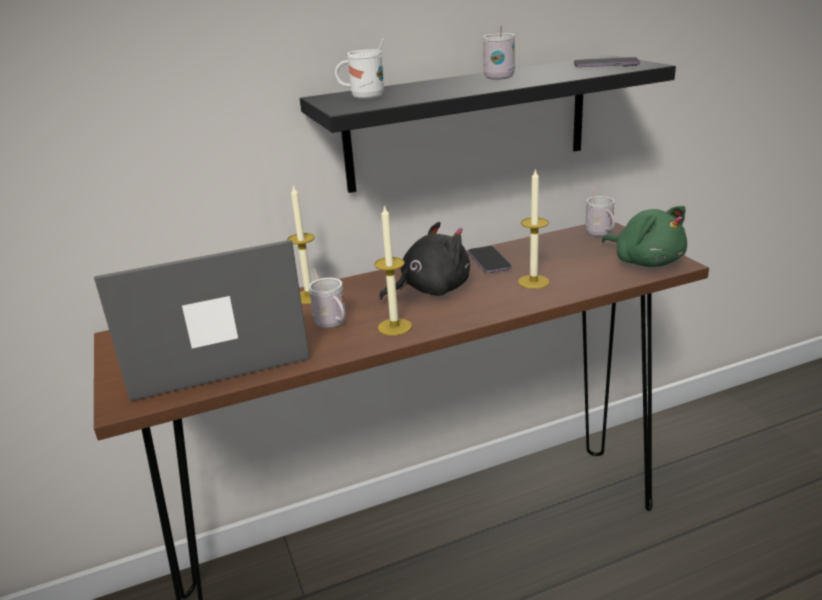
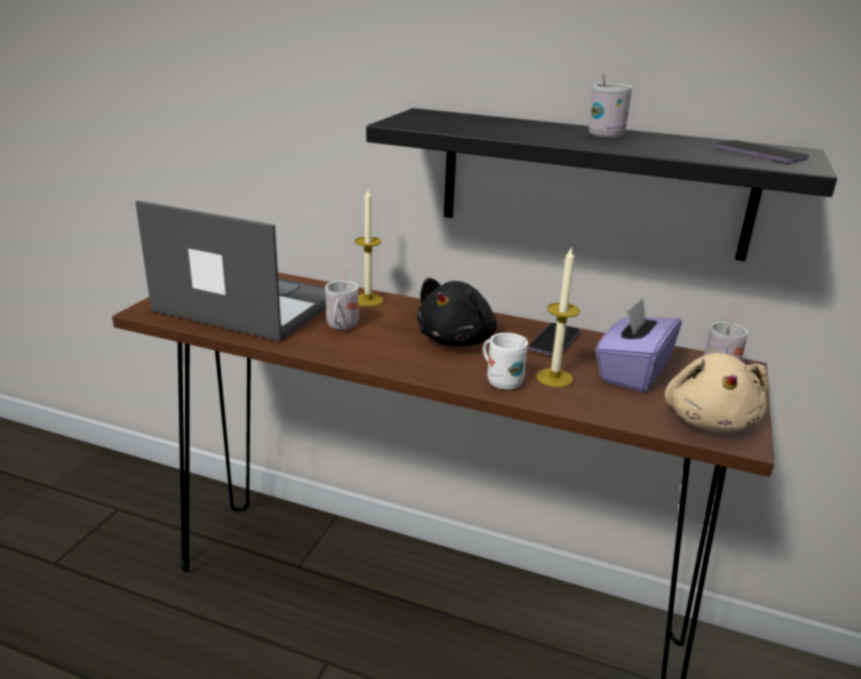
camera: 40 degrees right, 0 degrees up
white mug [335,38,384,99] -> white mug moved to [483,333,528,390]
candle [374,204,412,336] -> none
black plush toy [379,222,470,300] -> black plush toy turned 105 degrees clockwise [417,278,497,346]
green plush toy [602,206,687,267] -> beige plush toy [665,353,769,432]
none -> purple tissue box [595,298,682,393]

